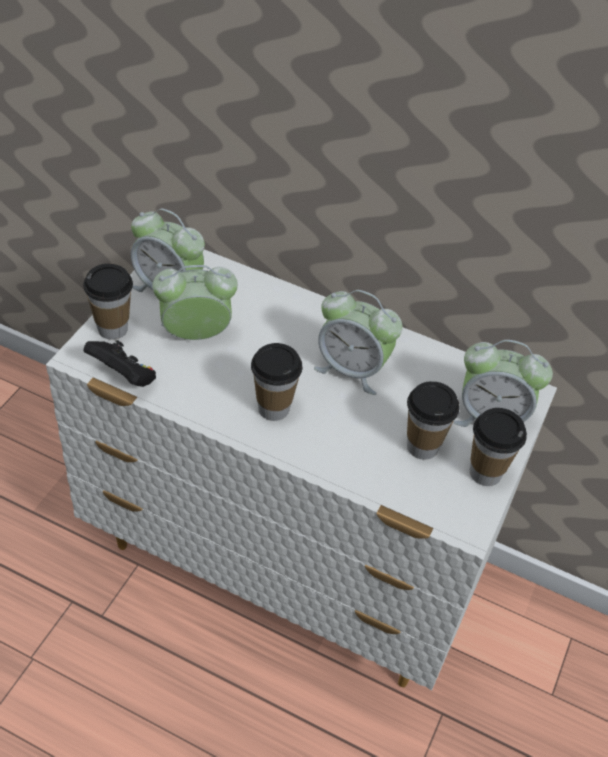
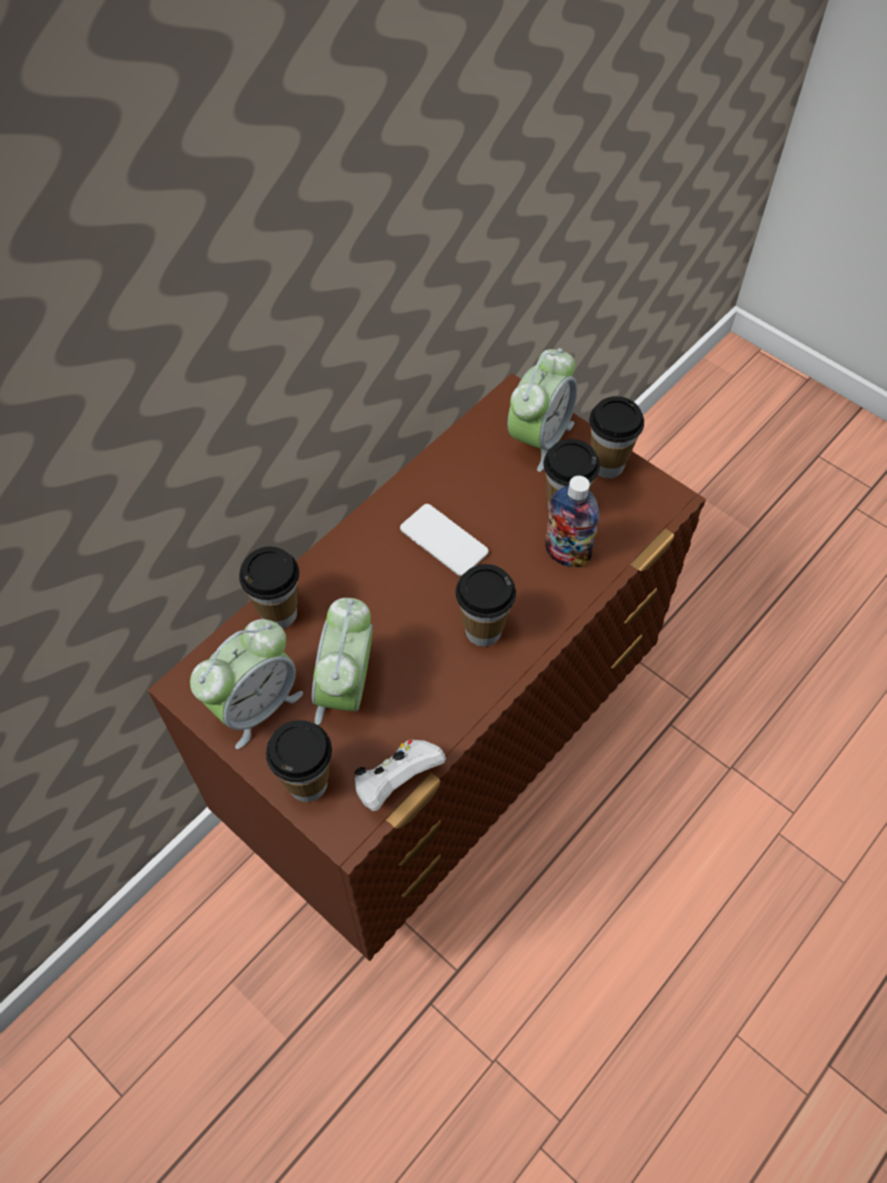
camera: 70 degrees left, 10 degrees up
white dresser [46,249,557,691] -> brown dresser [148,373,706,961]
black game controller [83,340,156,387] -> white game controller [354,740,446,811]
alarm clock [314,290,403,395] -> phone [400,504,489,576]
none -> cup [239,547,299,629]
none -> bottle [545,476,599,568]

